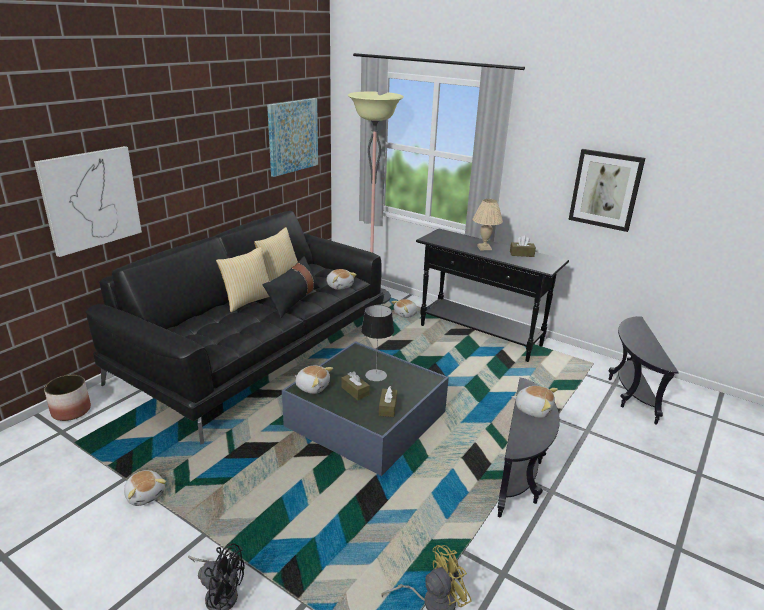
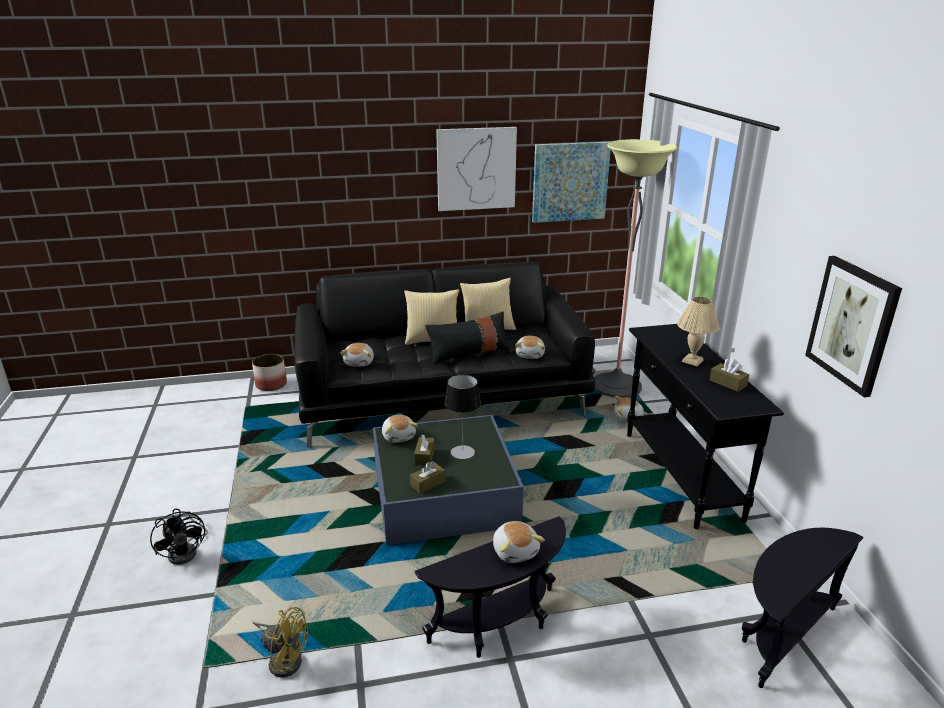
camera: 45 degrees right, 0 degrees up
picture [34,146,142,257] -> picture moved to [436,127,517,211]
plush toy [124,470,167,506] -> plush toy moved to [340,343,374,367]

